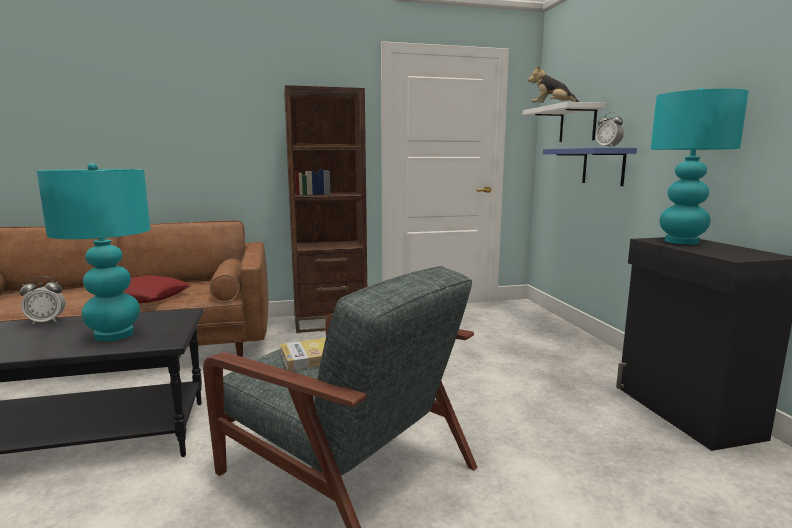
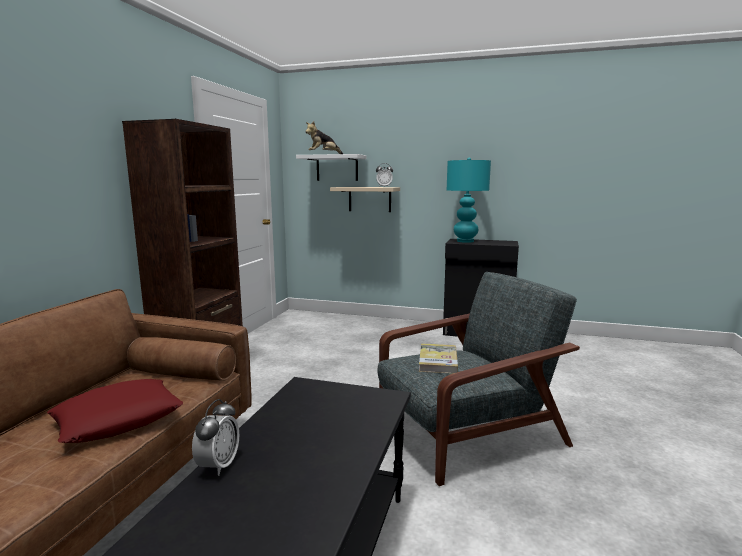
camera: 60 degrees left, 0 degrees up
turquoise table lamp [37,163,151,342] -> none
blue shelf [543,148,637,186] -> beige shelf [330,187,400,212]

